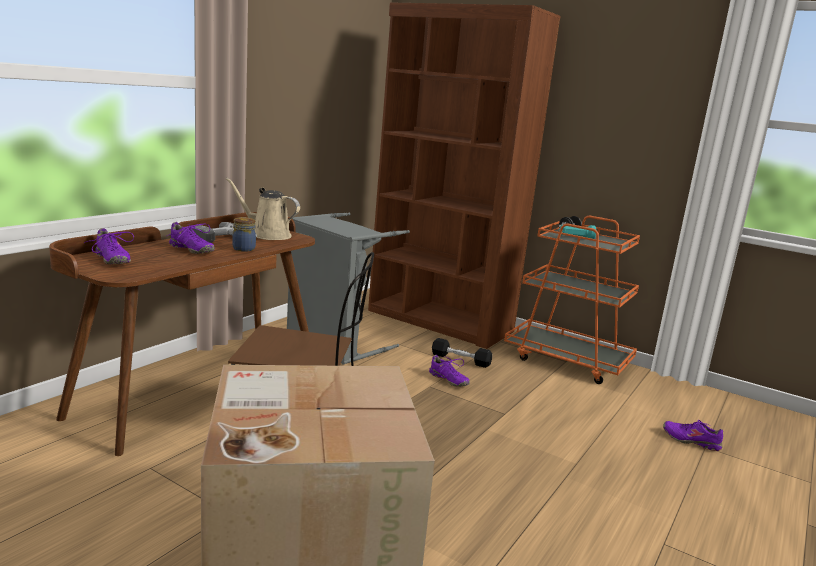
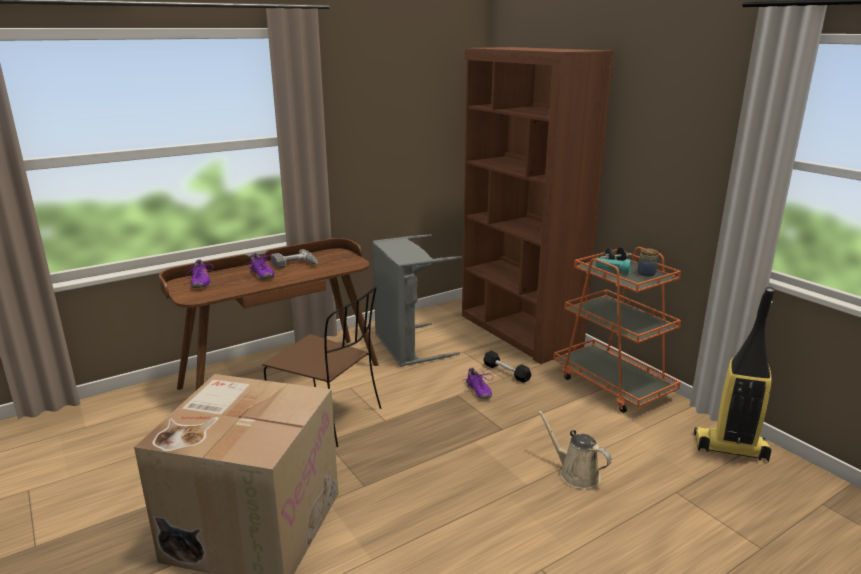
camera: 25 degrees right, 5 degrees up
beige watering can [226,178,300,240] -> beige watering can moved to [537,410,612,489]
jar [232,217,256,252] -> jar moved to [638,248,658,276]
purple shoe [663,420,723,451] -> none
none -> vacuum cleaner [694,287,775,462]

